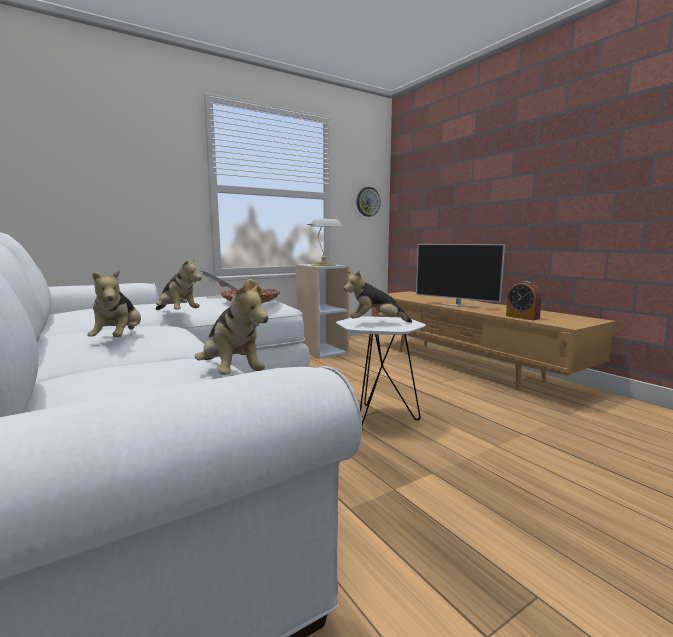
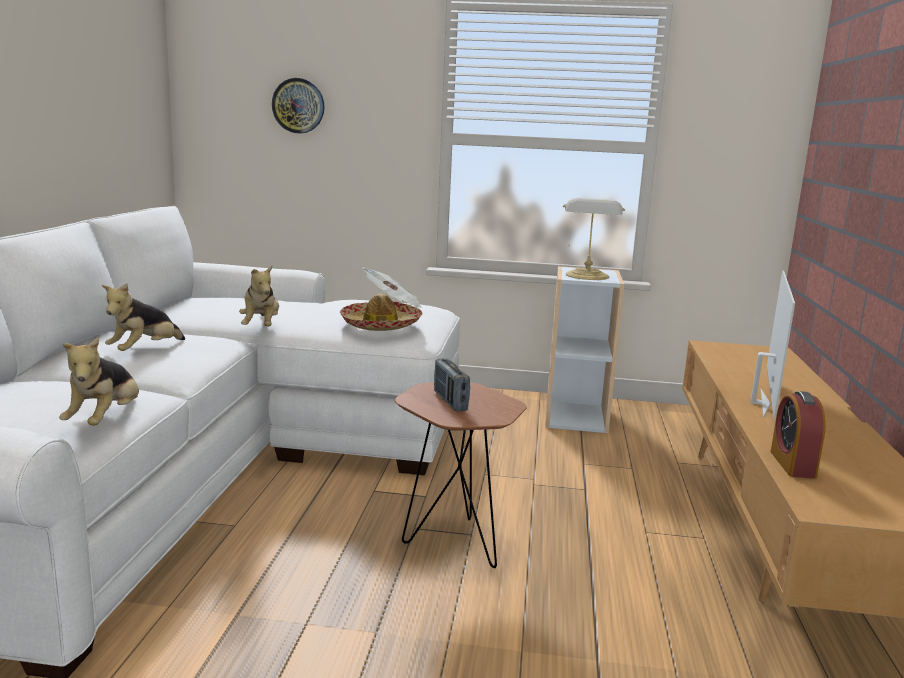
camera: 40 degrees right, 5 degrees up
white side table [336,316,426,425] -> brown side table [395,382,527,568]
plush toy [344,271,412,323] -> radio [434,358,470,411]
wall clock [356,187,381,217] -> wall clock moved to [272,78,324,133]
television [416,244,505,308] -> television turned 150 degrees counterclockwise [751,271,795,419]

